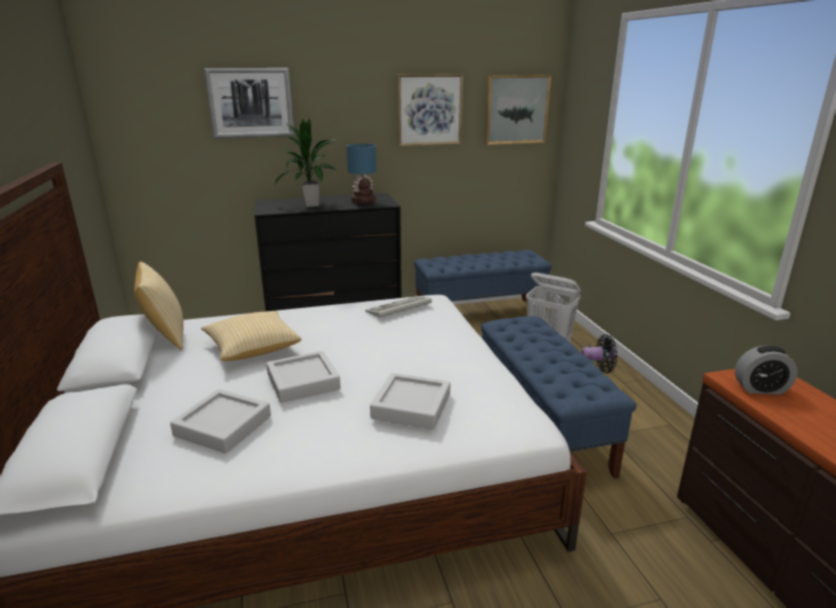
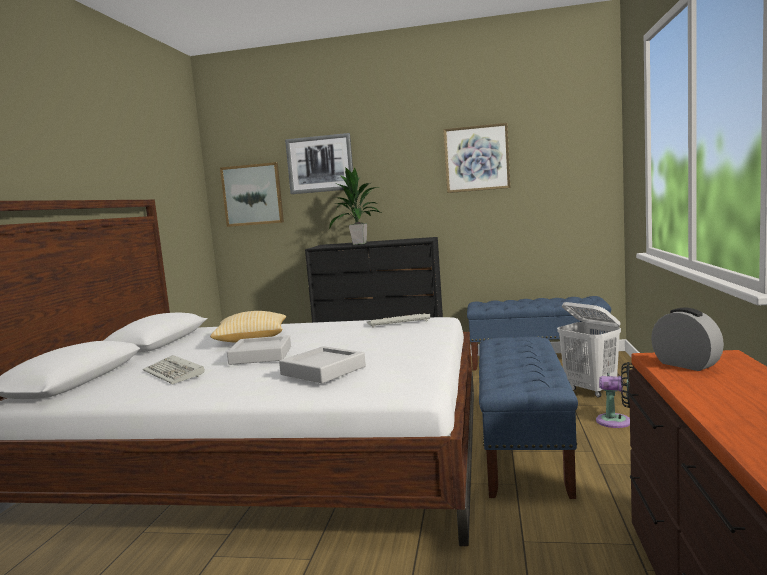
camera: 25 degrees right, 15 degrees down
pillow [134,261,184,350] -> none
grey tray [170,389,271,454] -> keyboard [143,355,205,384]
table lamp [347,144,376,204] -> none
picture [485,75,551,145] -> picture moved to [220,162,284,227]
alarm clock [735,345,798,395] -> alarm clock turned 150 degrees counterclockwise [651,308,724,371]

